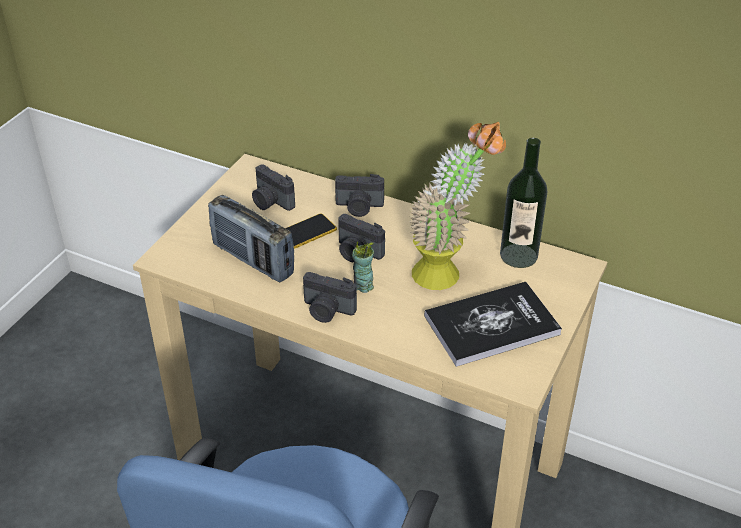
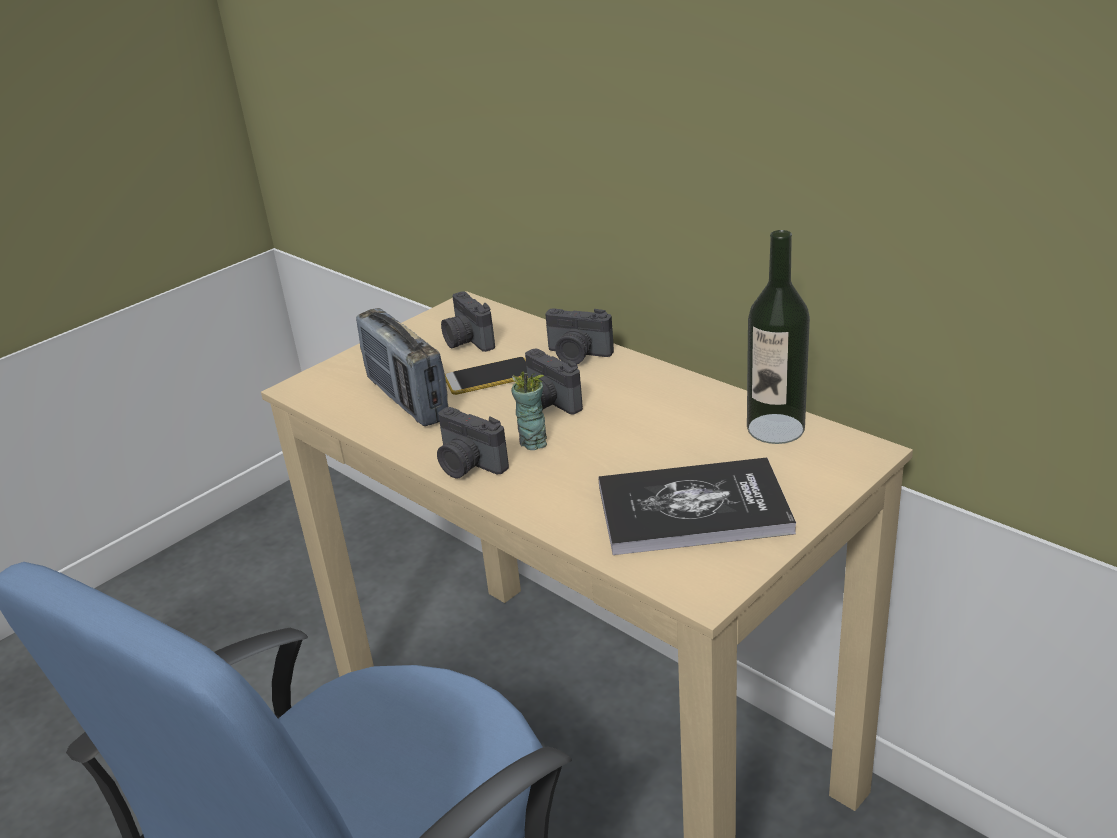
camera: 20 degrees right, 10 degrees down
potted plant [409,122,506,290] -> none

